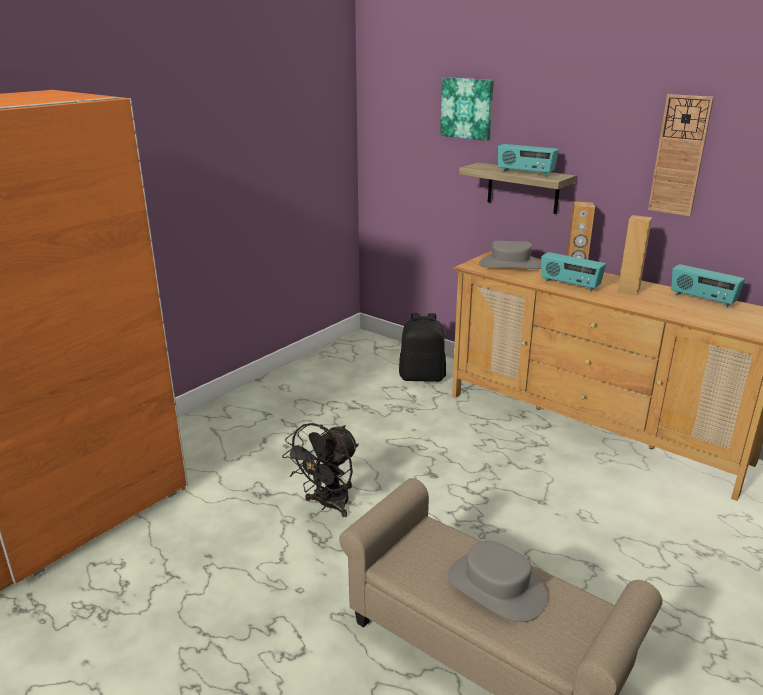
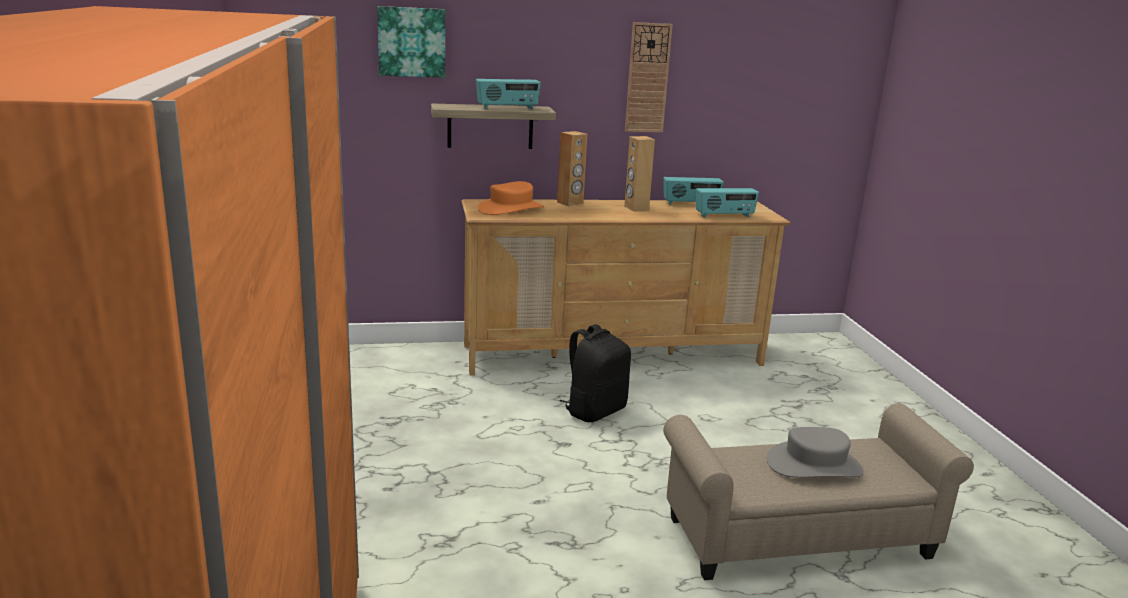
camera: 50 degrees left, 5 degrees down
black fan [282,423,359,517] -> none
black backpack [399,313,446,382] -> black backpack moved to [560,324,631,422]
grey hat [479,241,541,269] -> orange hat [478,181,544,215]
radio [541,252,606,292] -> radio moved to [696,188,759,218]

